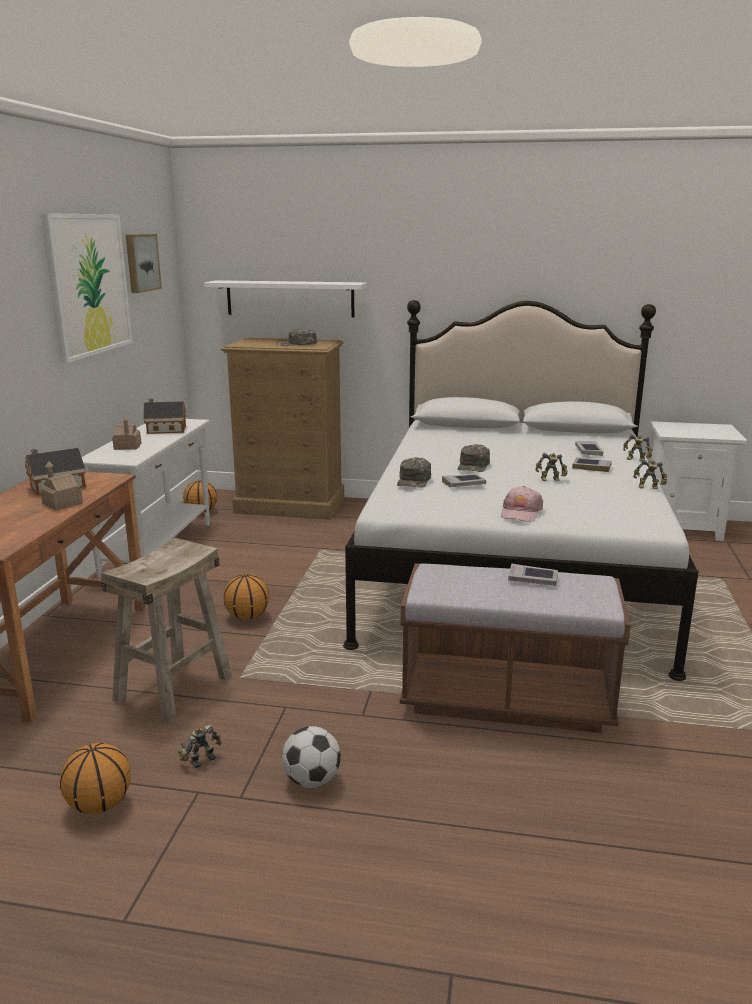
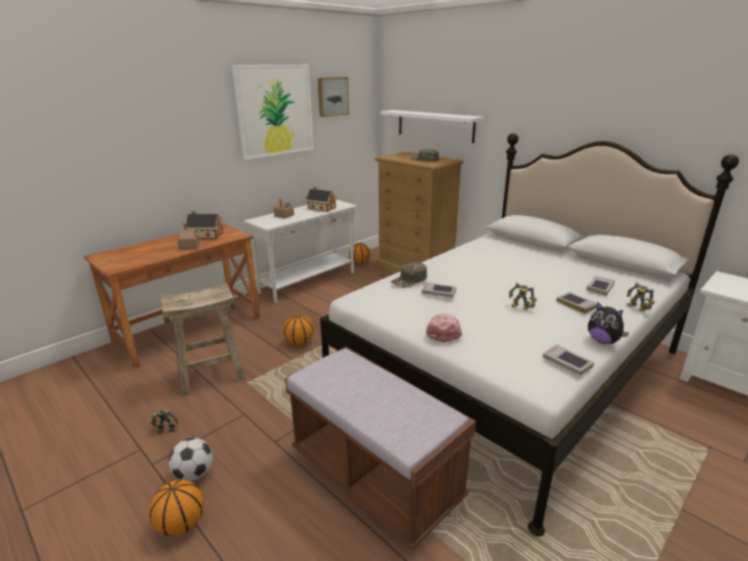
camera: 35 degrees right, 5 degrees up
basketball [60,743,131,814] -> basketball moved to [149,480,204,536]
green cap [458,444,490,472] -> none
pink cap [501,486,543,522] -> pink cap turned 135 degrees clockwise [426,313,462,343]
book [508,564,558,586] -> book moved to [543,344,594,375]
toy robot [633,459,668,489] -> plush toy [588,302,629,344]

